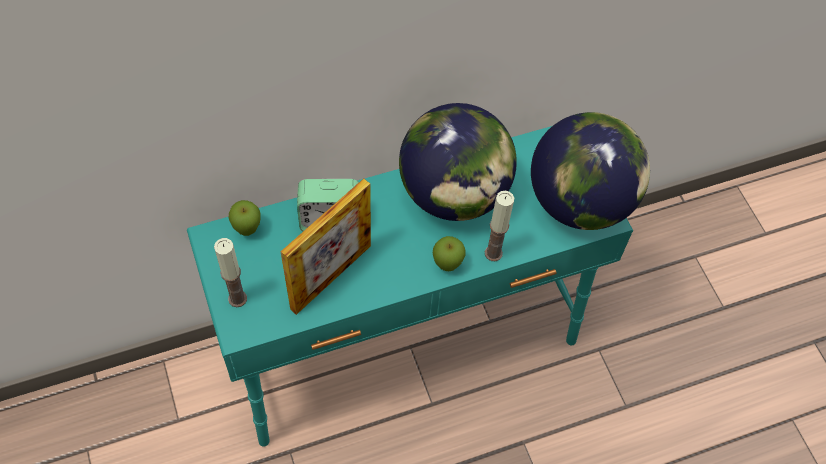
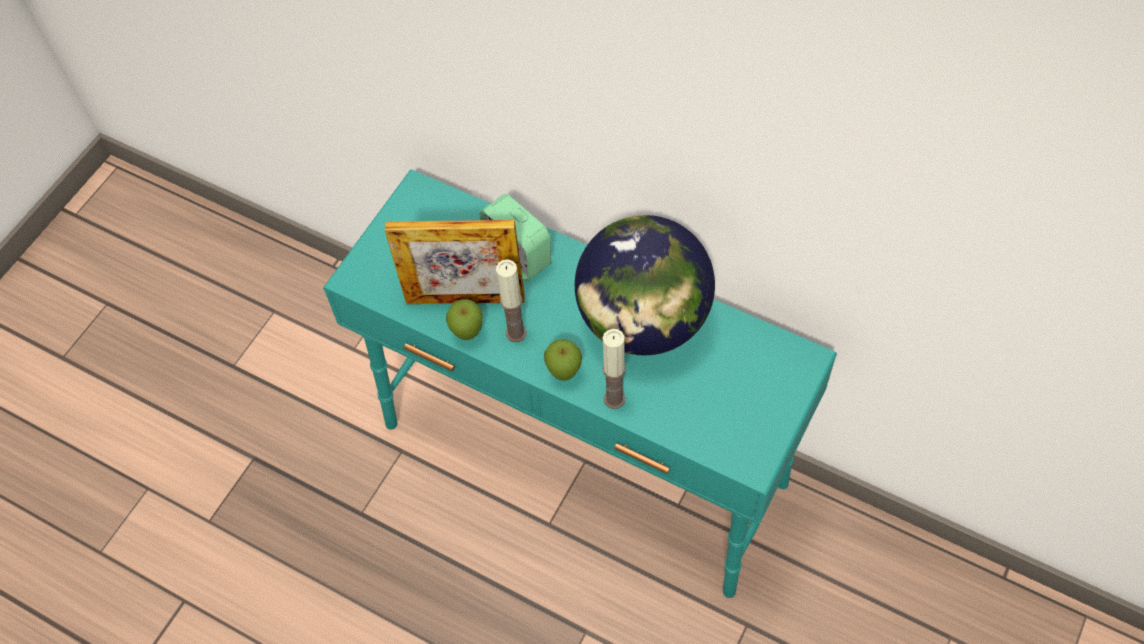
camera: 55 degrees right, 0 degrees up
candle [214,238,247,307] -> candle moved to [496,259,527,342]
apple [229,200,261,236] -> apple moved to [446,299,483,340]
globe [531,112,650,230] -> none

